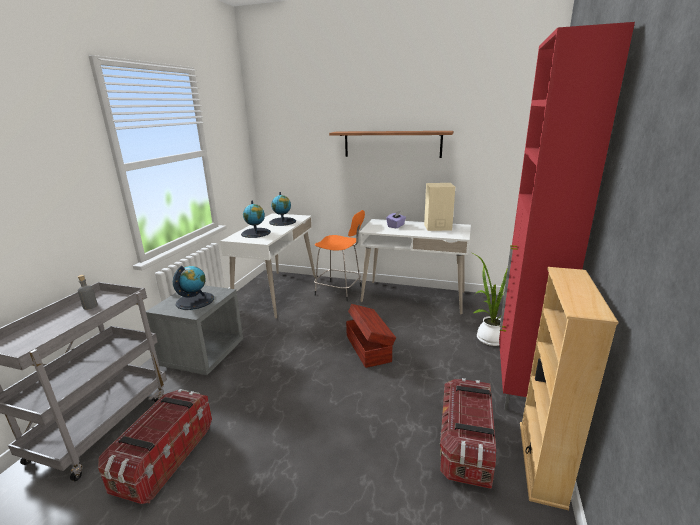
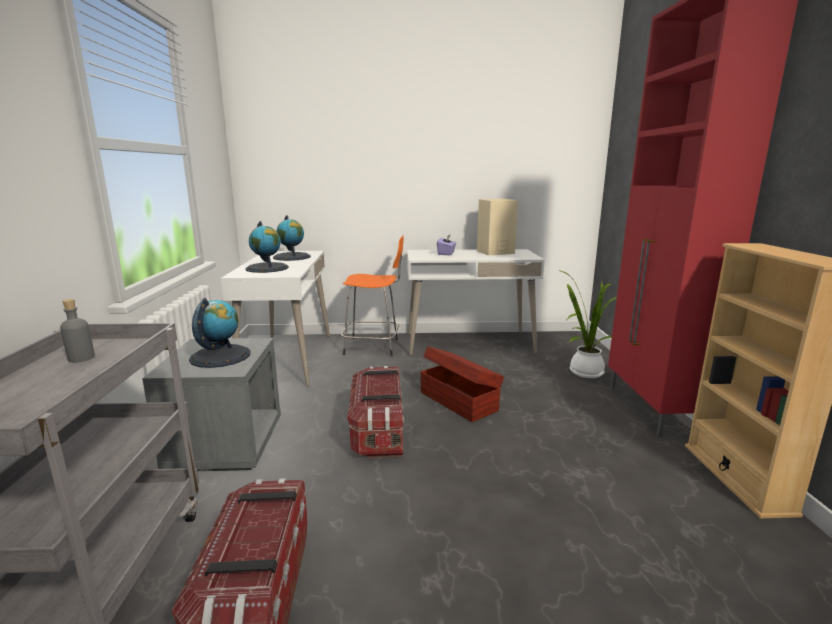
camera: 20 degrees left, 5 degrees down
shelf [329,131,454,158] -> none
storage box [440,378,496,489] -> storage box moved to [347,366,404,458]

